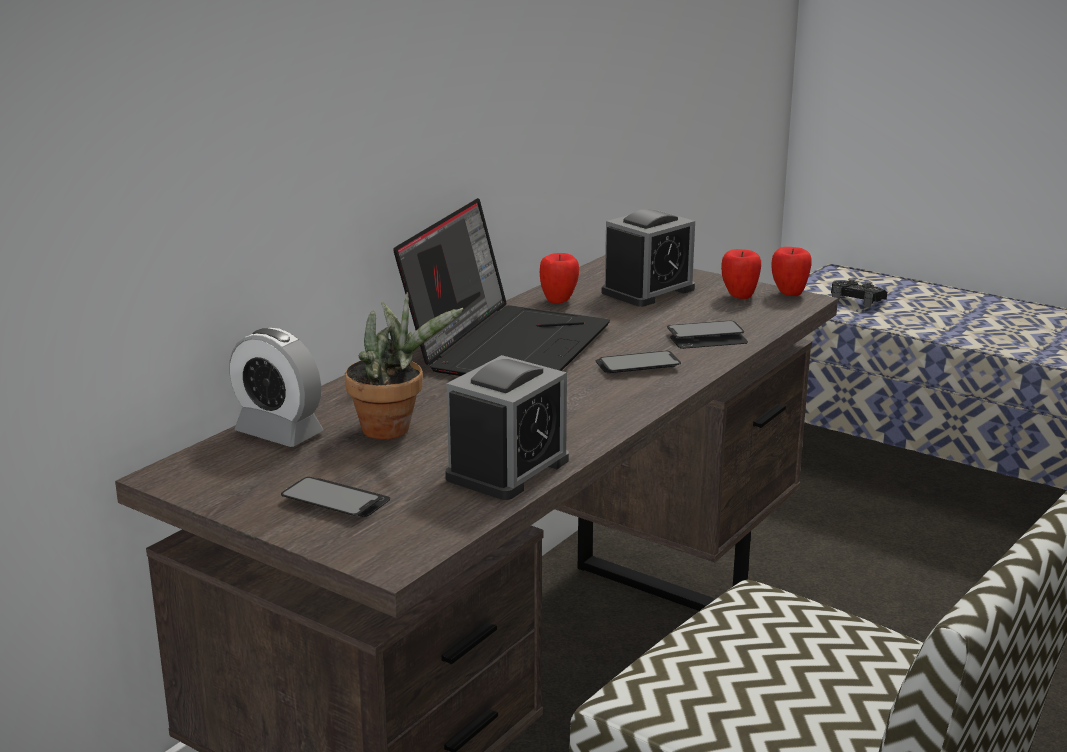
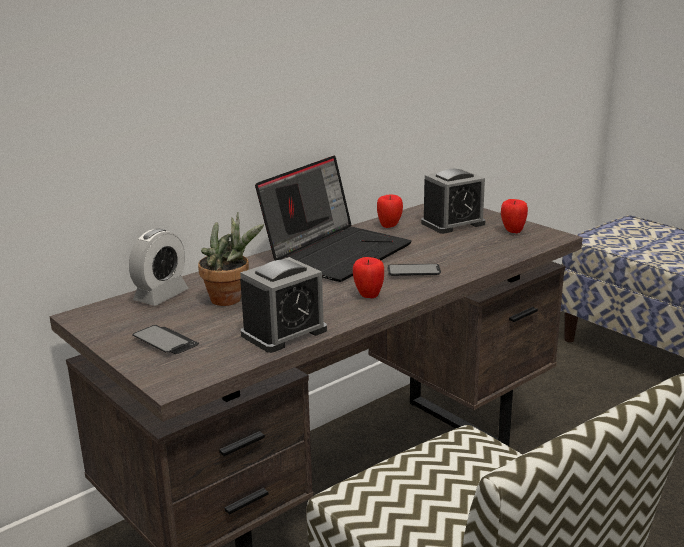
camera: 15 degrees right, 0 degrees up
alarm clock [229,328,323,447] -> alarm clock turned 105 degrees counterclockwise [129,229,189,306]
phone [667,321,748,349] -> none
apple [771,247,812,296] -> apple moved to [353,257,384,298]
black game controller [831,278,887,308] -> none

